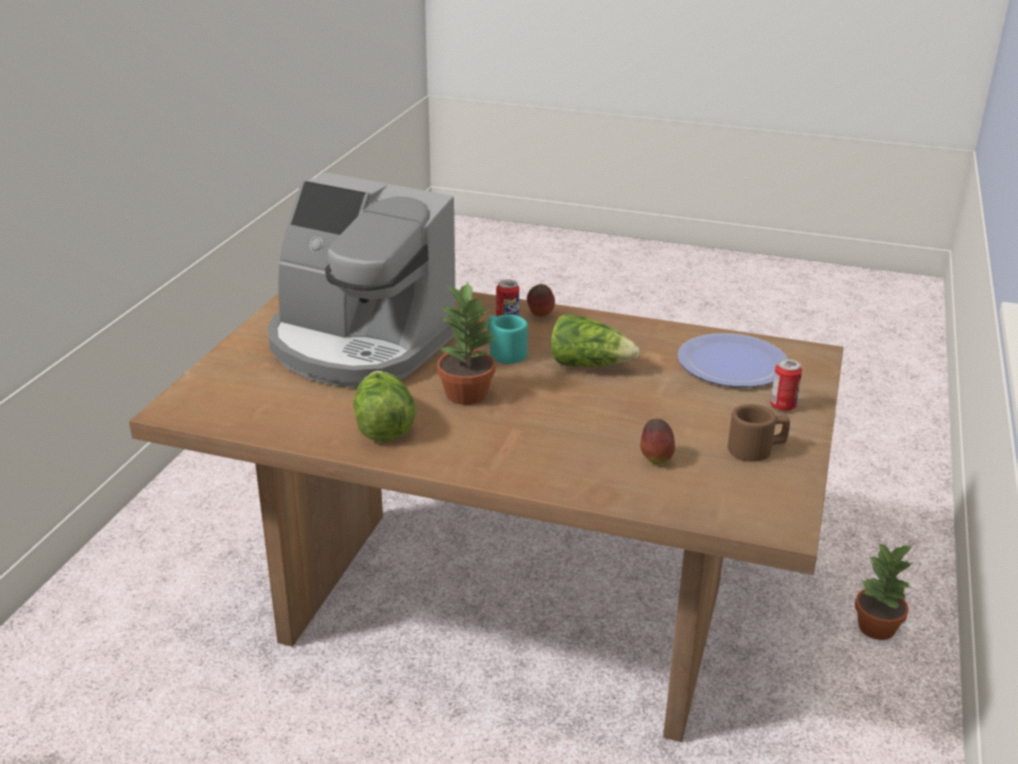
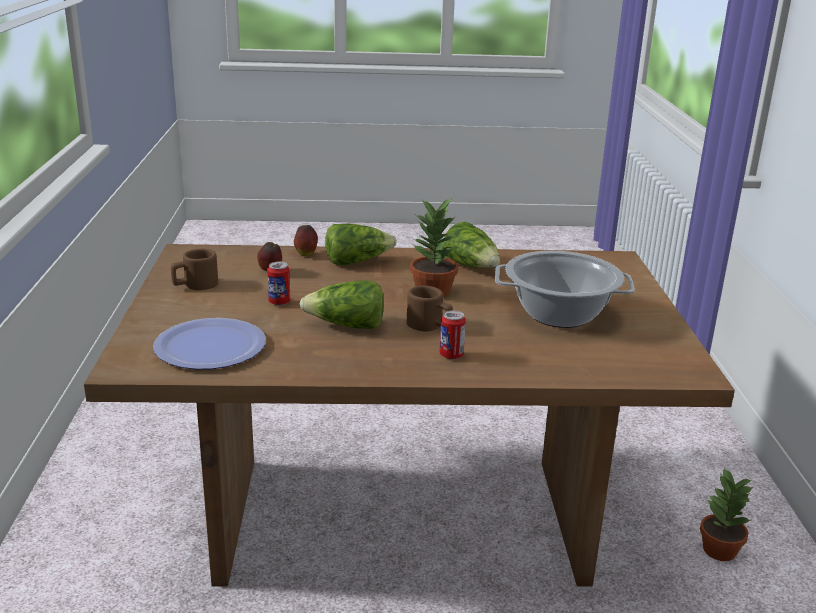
camera: 160 degrees right, 5 degrees down
coffee machine [268,172,456,388] -> cooking pot [495,251,635,328]
turquoise mug [488,314,528,364] -> brown mug [407,285,453,331]
apple [527,284,555,317] -> apple moved to [294,225,318,256]
can [770,359,802,411] -> can moved to [267,261,290,306]
potted plant [855,542,913,640] -> potted plant moved to [700,468,753,561]
none -> lettuce [325,224,397,265]

